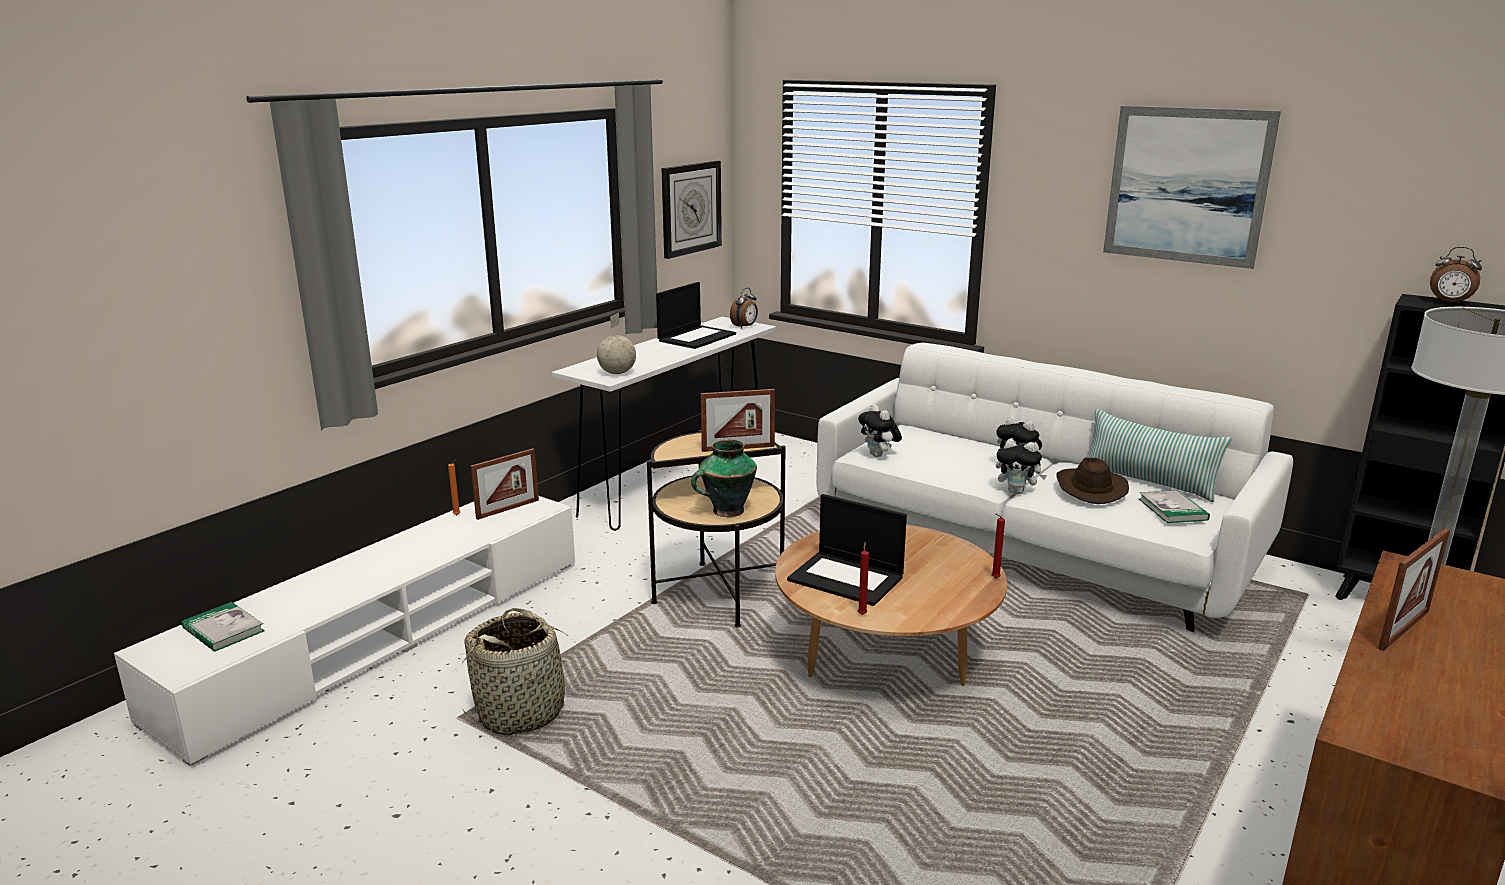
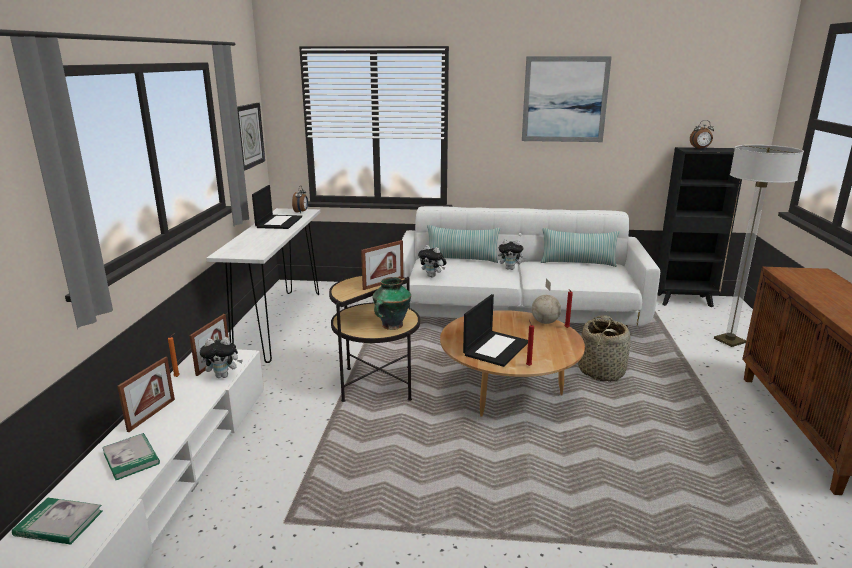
camera: 30 degrees left, 0 degrees up
basket [461,608,583,735] -> basket moved to [578,316,631,382]
globe [597,313,636,374] -> globe moved to [531,278,561,324]
laptop [787,494,907,606] -> laptop turned 60 degrees counterclockwise [463,294,528,367]
plush toy [996,439,1047,494] -> plush toy moved to [200,337,243,378]
brown hat [1057,458,1129,504] -> none
book [1139,490,1210,523] -> book moved to [102,433,160,480]
picture frame [1378,528,1450,651] -> picture frame moved to [117,357,175,432]
none -> pillow [427,225,501,263]

